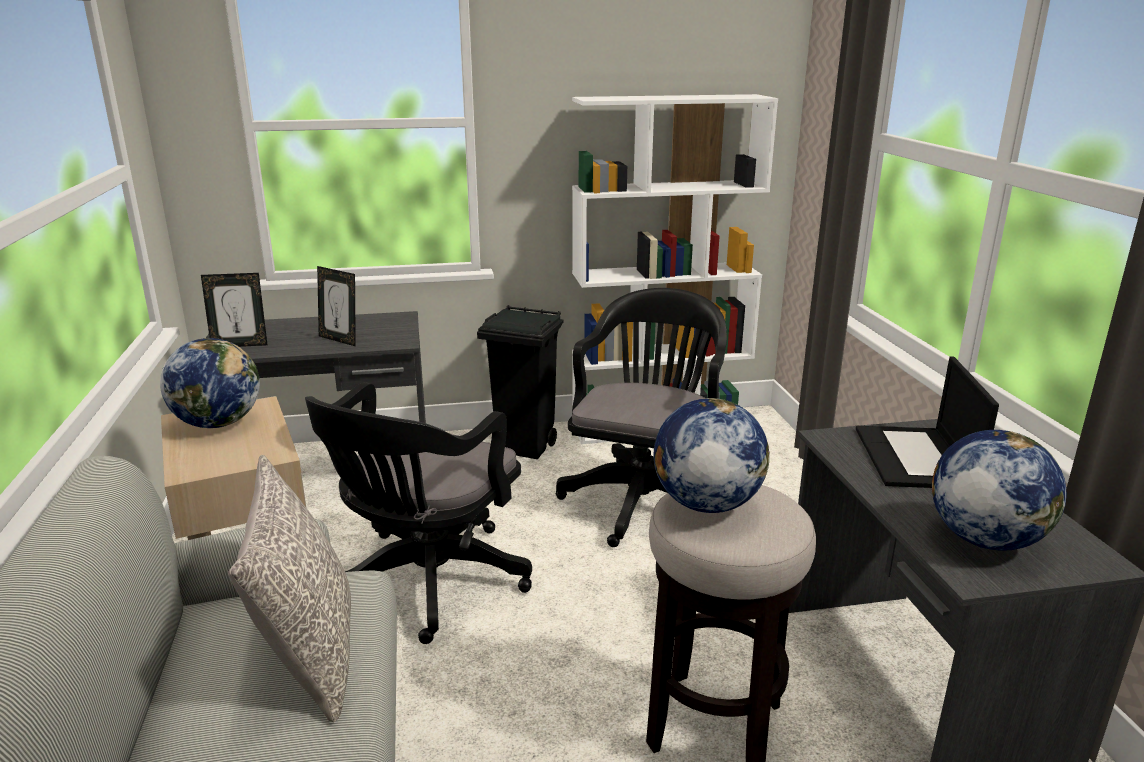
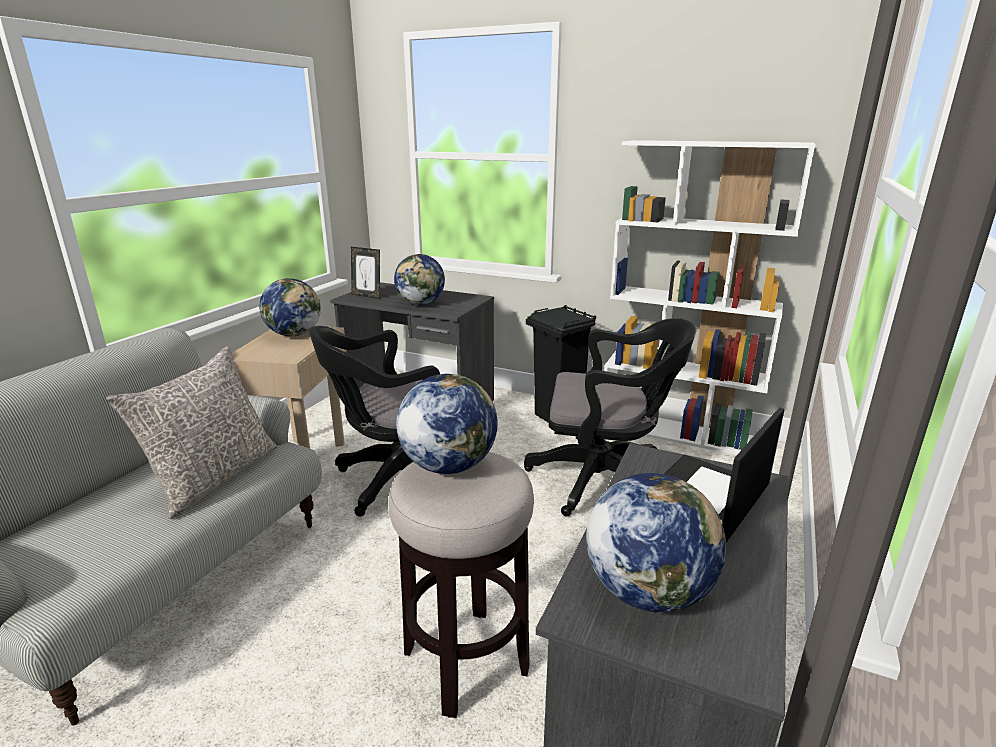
camera: 35 degrees right, 0 degrees up
picture frame [317,266,356,347] -> globe [394,254,445,305]
black office chair [556,288,727,547] -> black office chair turned 45 degrees clockwise [524,318,697,517]

